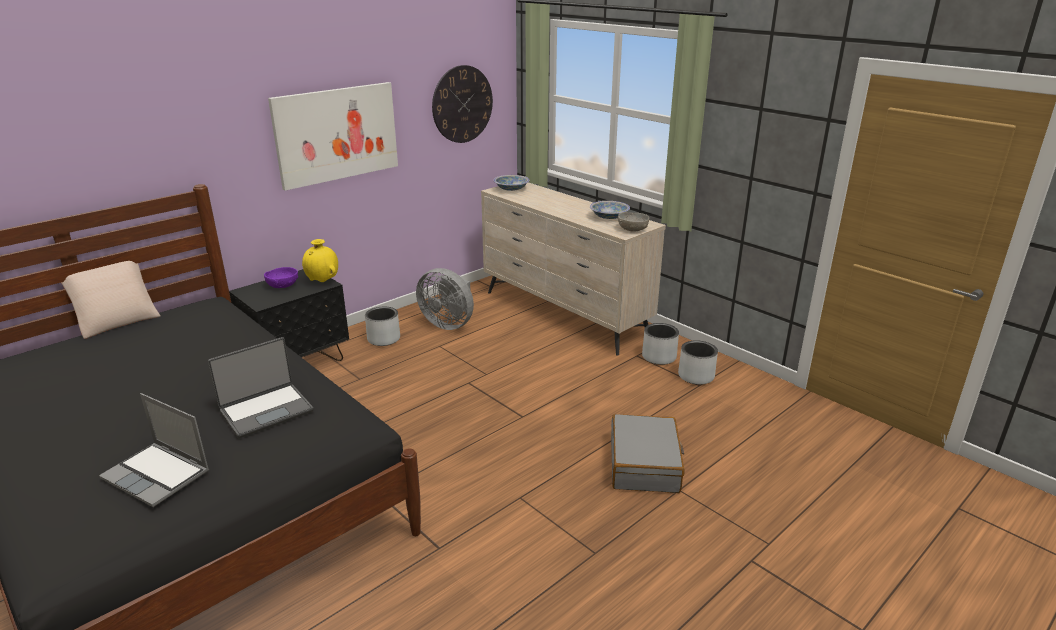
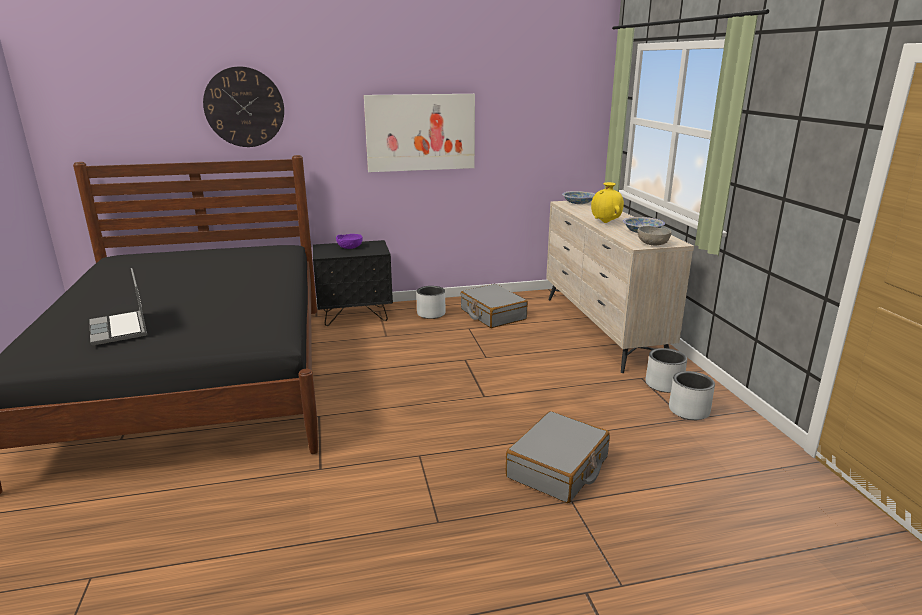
camera: 30 degrees right, 5 degrees down
beige pillow [61,261,161,339] -> none
laptop [208,337,313,438] -> none
yellow vase [302,239,338,282] -> yellow vase moved to [591,182,624,223]
grey fan [416,268,474,330] -> grey suitcase [460,284,528,328]
wall clock [432,65,493,143] -> wall clock moved to [203,67,284,147]

